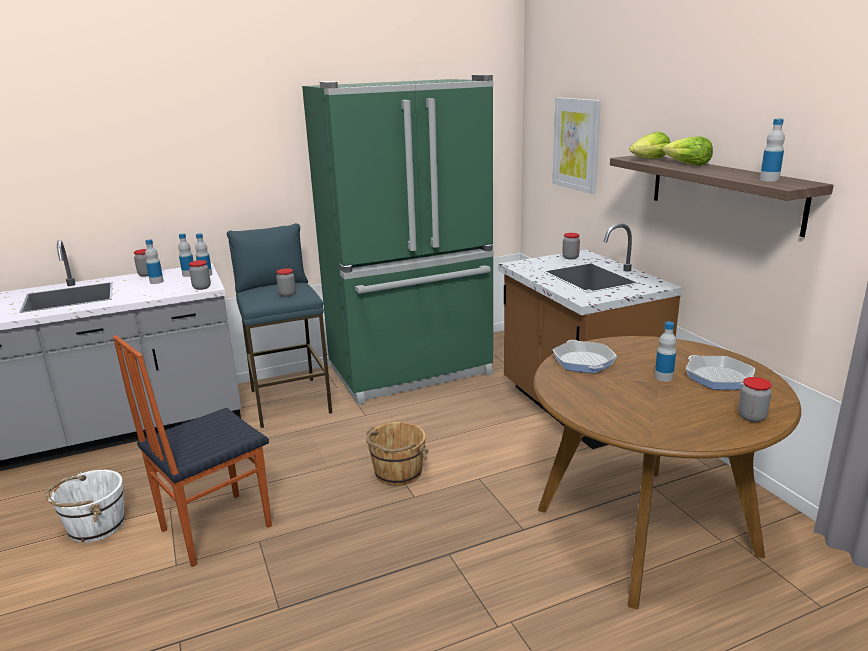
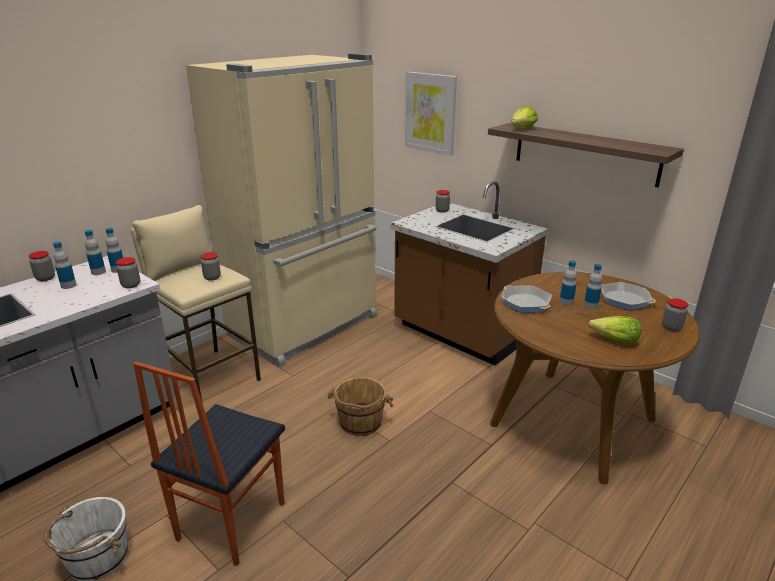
camera: 25 degrees left, 5 degrees up
blue stool [227,223,332,428] -> beige stool [130,205,261,404]
green fridge [302,75,494,405] -> beige fridge [186,53,377,367]
lettuce [662,137,713,166] -> lettuce moved to [588,316,641,344]
bottle [760,119,785,181] -> bottle moved to [559,260,577,306]

